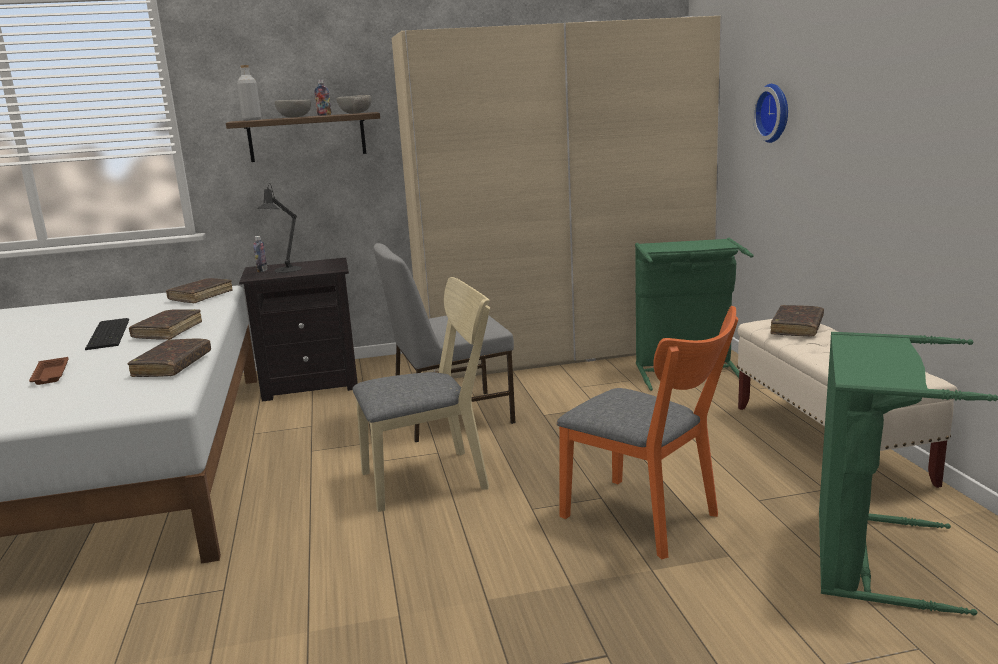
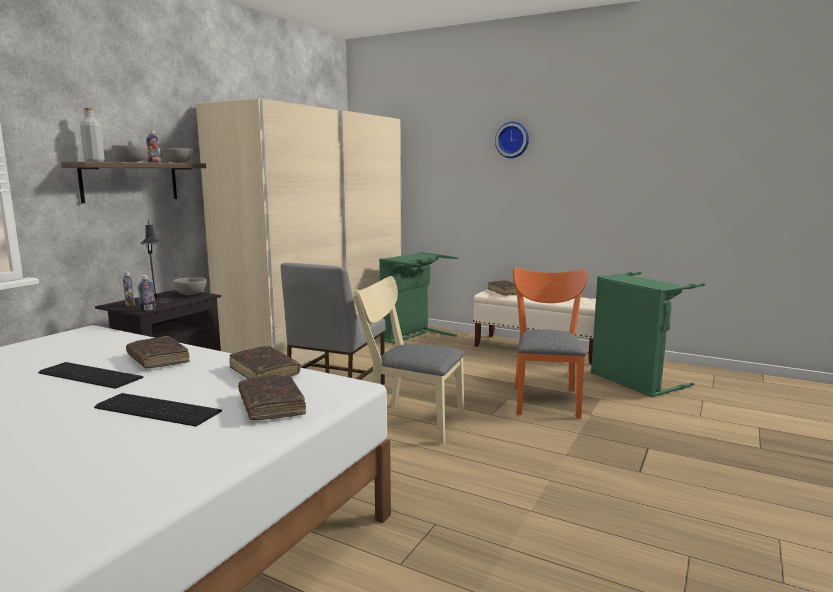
camera: 50 degrees left, 5 degrees down
brown tray [29,357,69,385] -> keyboard [94,393,222,427]
brown book [166,278,233,303] -> brown book moved to [238,373,306,420]
beige chair [352,277,490,512] -> beige chair turned 90 degrees counterclockwise [353,276,465,444]
orange chair [557,306,738,560] -> orange chair turned 75 degrees counterclockwise [513,268,588,419]
wall clock [753,84,788,143] -> wall clock moved to [495,122,529,158]
none -> bottle [138,275,156,311]
none -> grey bowl [173,277,207,295]

